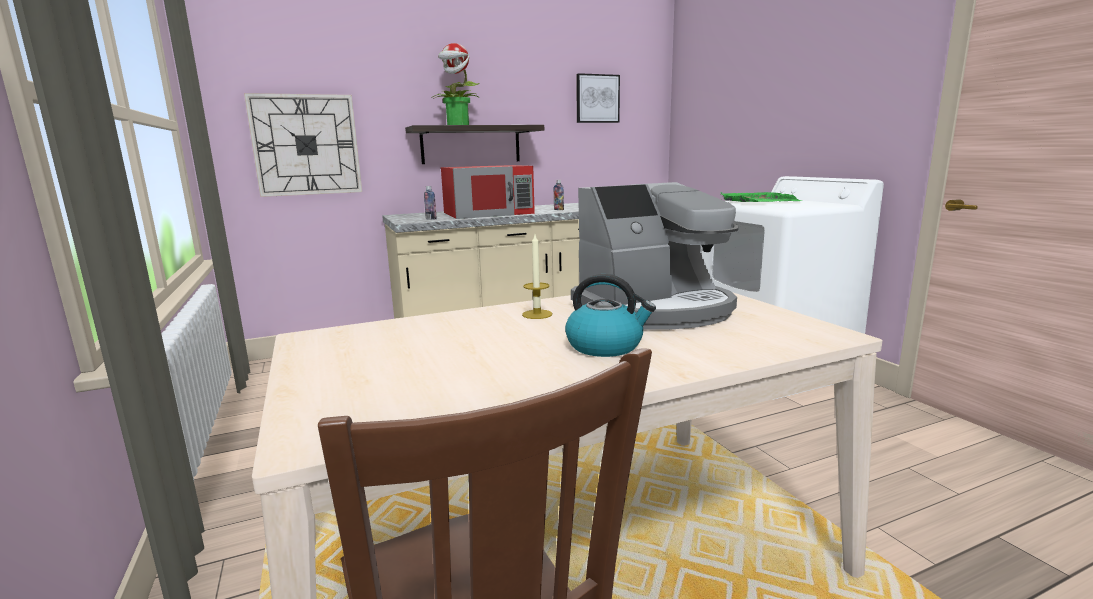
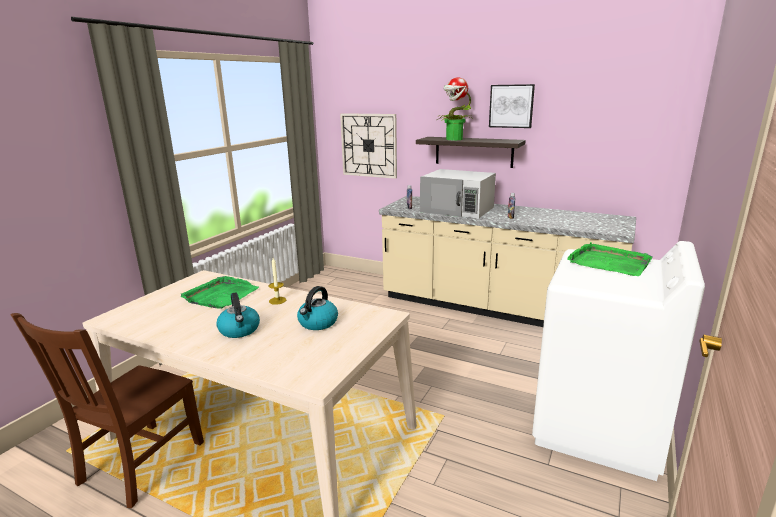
camera: 50 degrees right, 5 degrees up
red microwave [441,165,535,219] -> white microwave [420,169,496,218]
coffee machine [571,182,738,330] -> kettle [297,286,338,330]
picture [576,73,620,123] -> picture moved to [489,84,535,128]
none -> green tray [181,276,259,309]

